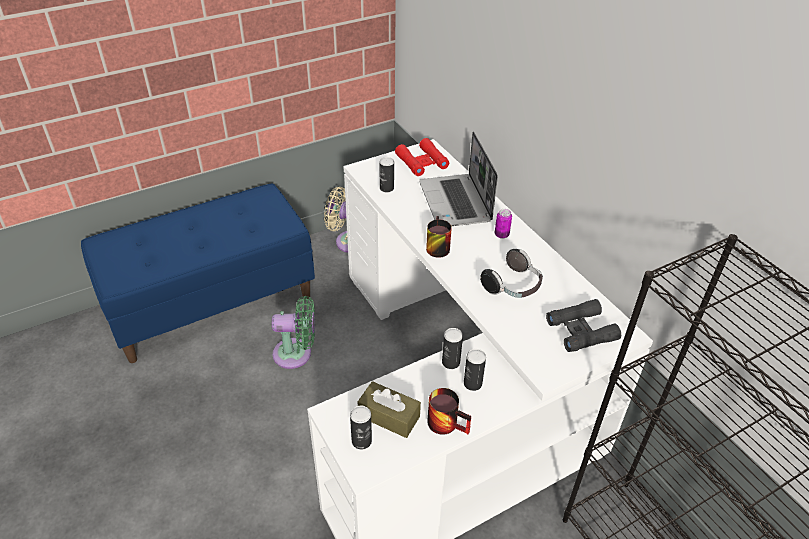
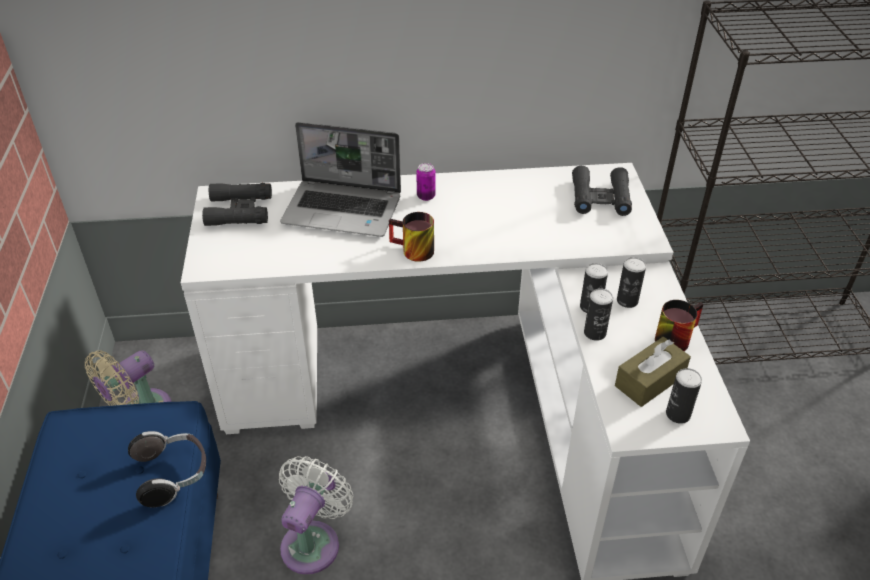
camera: 65 degrees left, 0 degrees up
green fan [272,296,315,369] -> white fan [279,456,353,574]
can [379,157,394,192] -> can moved to [584,288,613,341]
red binoculars [395,138,449,176] -> black binoculars [202,183,272,226]
headphones [480,249,543,298] -> headphones moved to [128,431,206,507]

